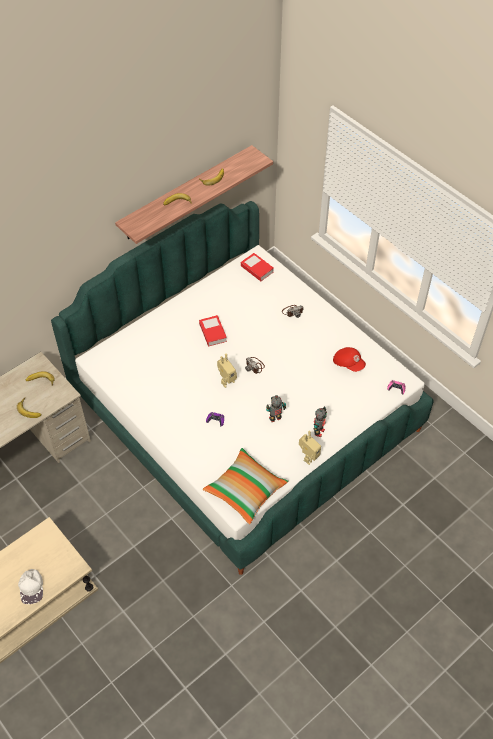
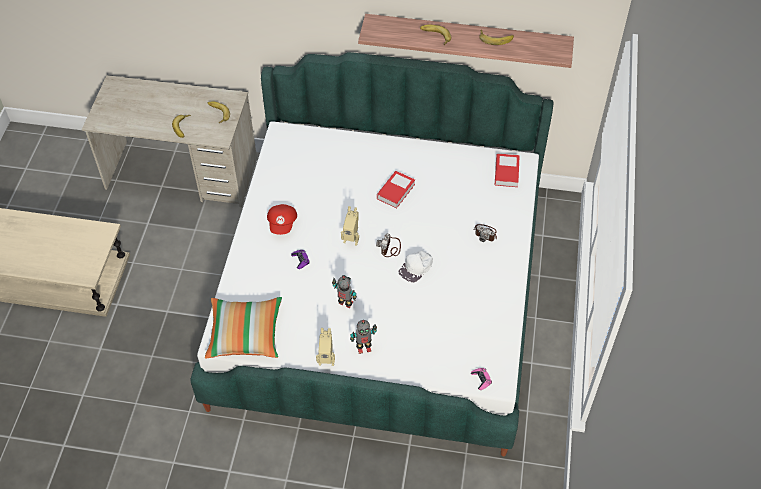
camera: 50 degrees right, 0 degrees up
white cap [18,569,43,604] -> white cap moved to [398,251,433,283]
red cap [333,347,366,372] -> red cap moved to [267,204,297,235]

